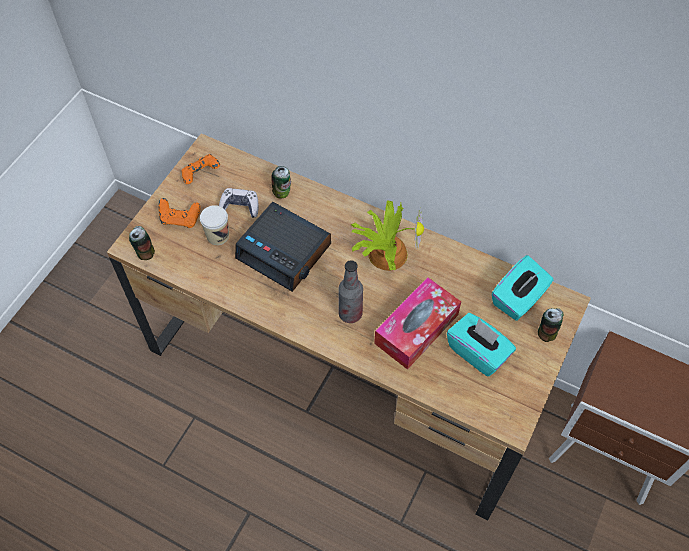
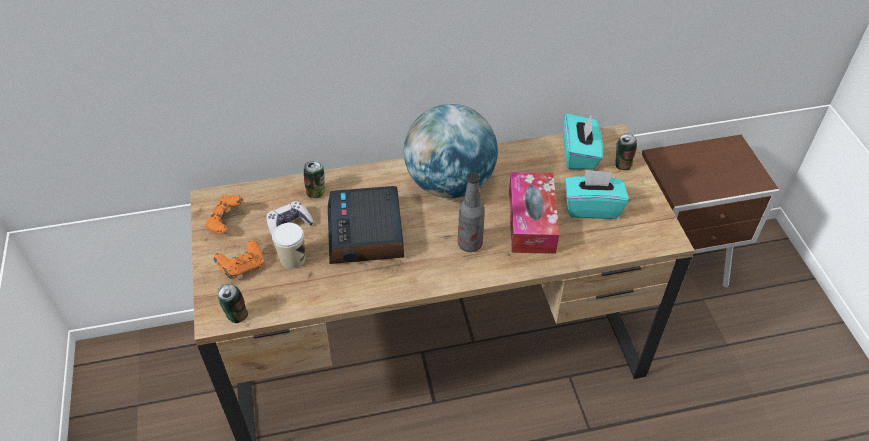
camera: 40 degrees left, 10 degrees down
alarm clock [235,202,331,292] -> alarm clock turned 90 degrees clockwise [328,186,404,264]
potted plant [351,200,424,271] -> globe [404,104,498,198]

